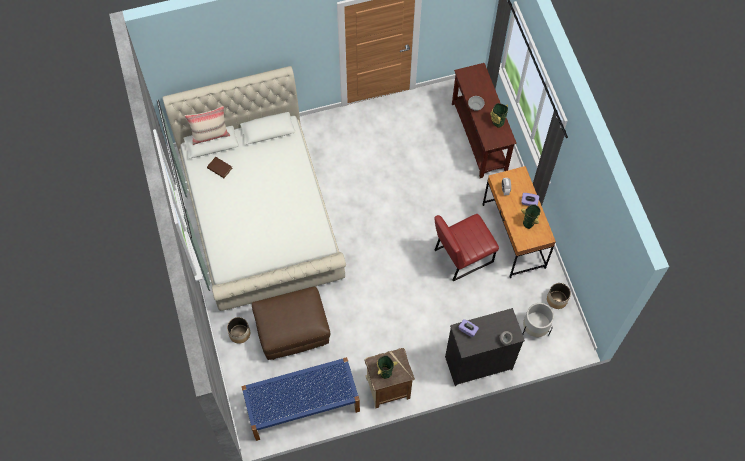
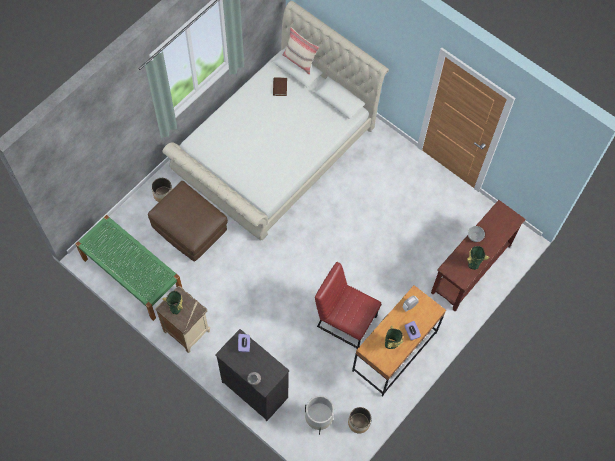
camera: 55 degrees right, 0 degrees up
blue bench [241,357,360,441] -> green bench [76,215,182,321]

